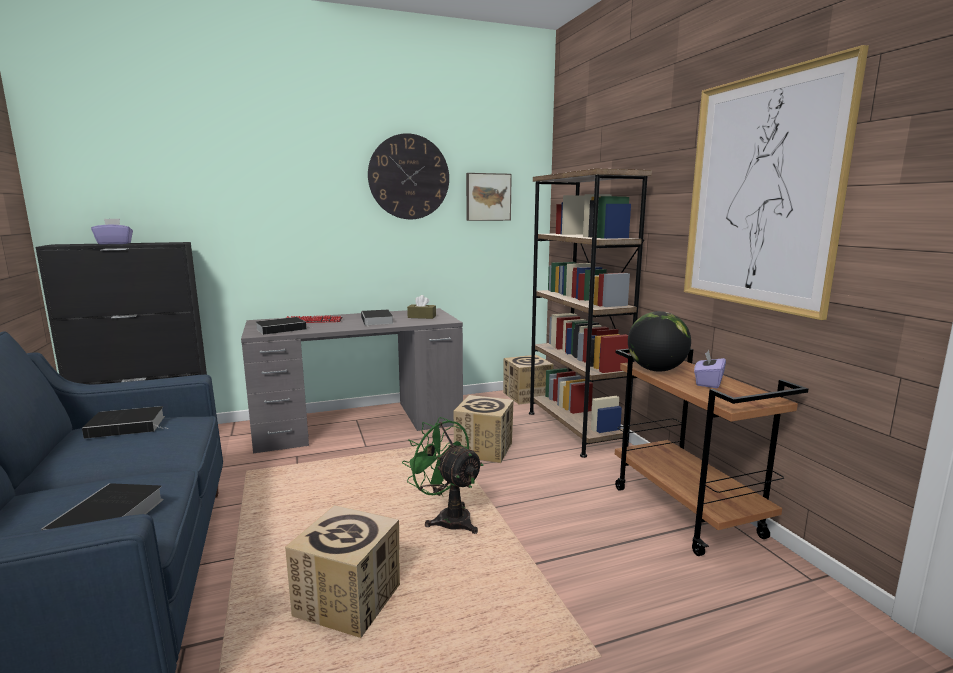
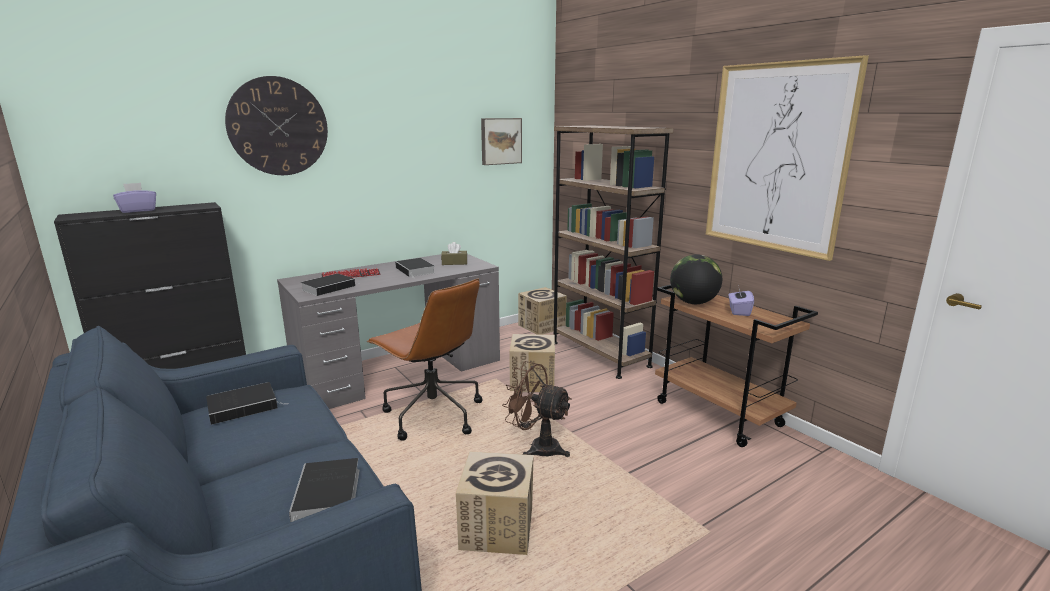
camera: 15 degrees left, 5 degrees up
wall clock [368,133,449,219] -> wall clock moved to [225,76,328,175]
green fan [402,417,484,534] -> brown fan [502,361,571,457]
none -> brown office chair [367,278,482,441]

